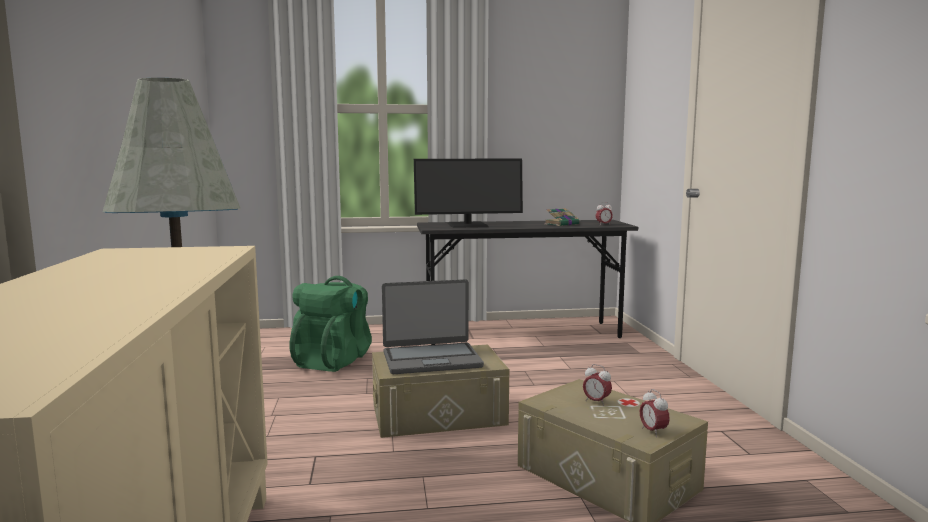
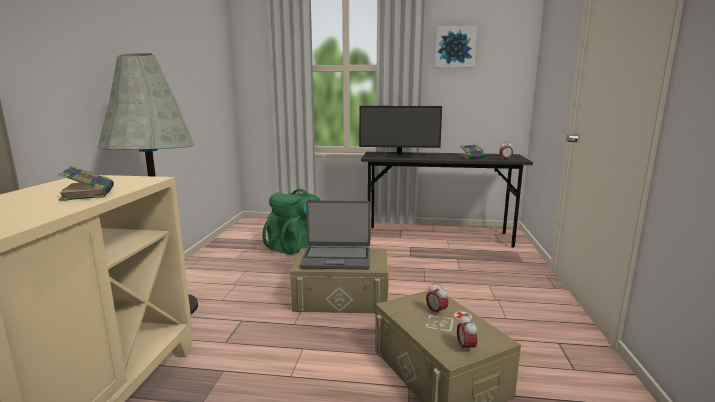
camera: 15 degrees right, 5 degrees up
none -> book [58,166,114,201]
none -> picture [435,26,477,68]

